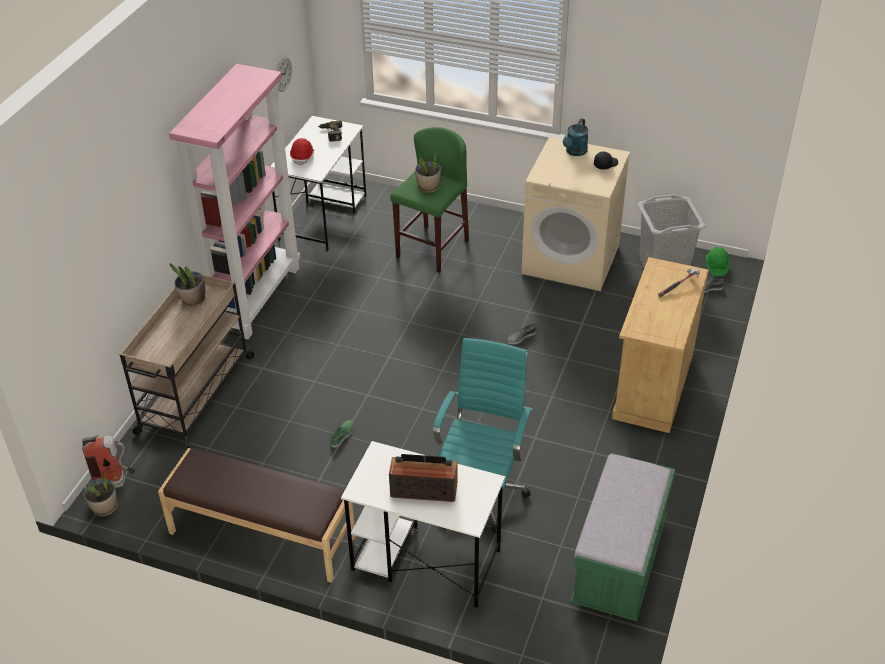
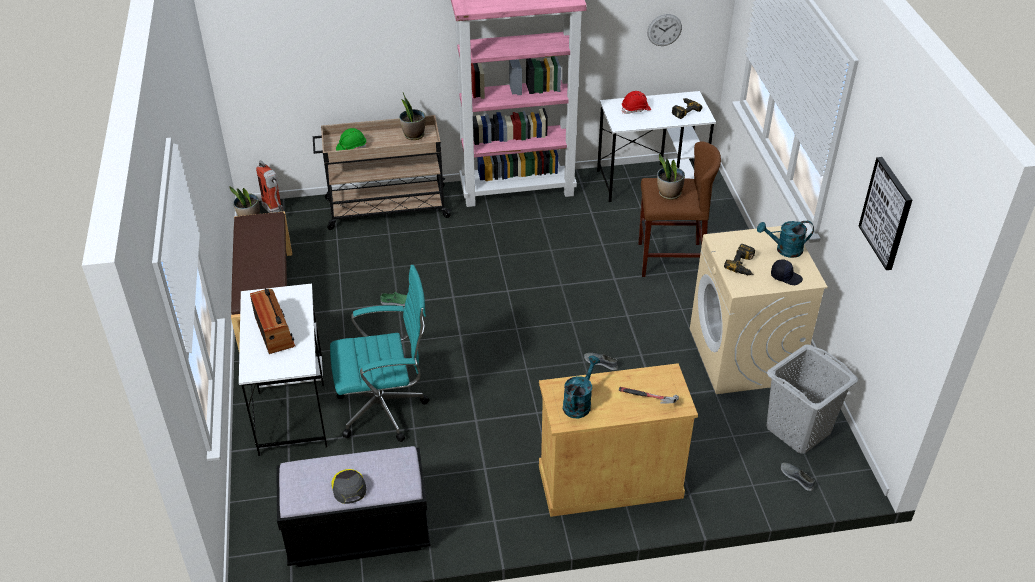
camera: 60 degrees right, 0 degrees up
green stool [390,127,469,273] -> brown stool [638,141,721,277]
green bench [570,453,675,621] -> black bench [276,446,430,567]
green hard hat [706,247,730,276] -> green hard hat moved to [336,128,367,151]
none -> grey cap [331,469,366,504]
none -> turquoise watering can [563,356,600,418]
none -> power drill [724,244,755,275]
none -> picture [859,157,912,270]

